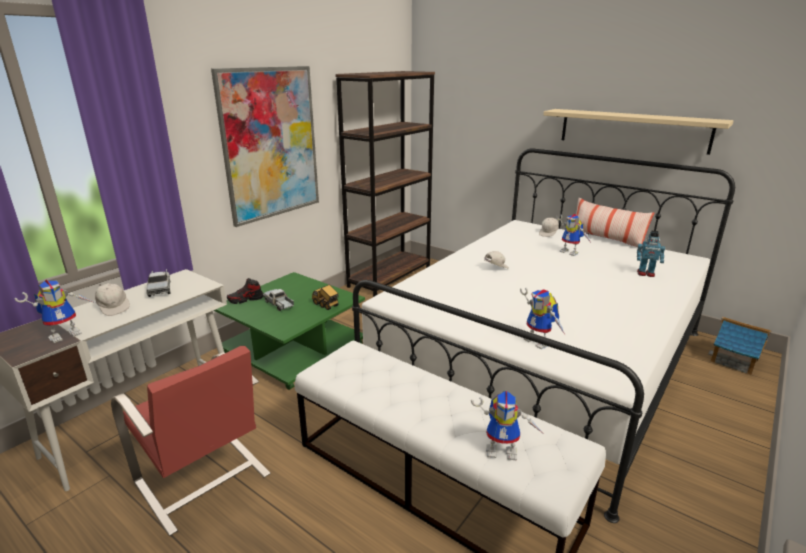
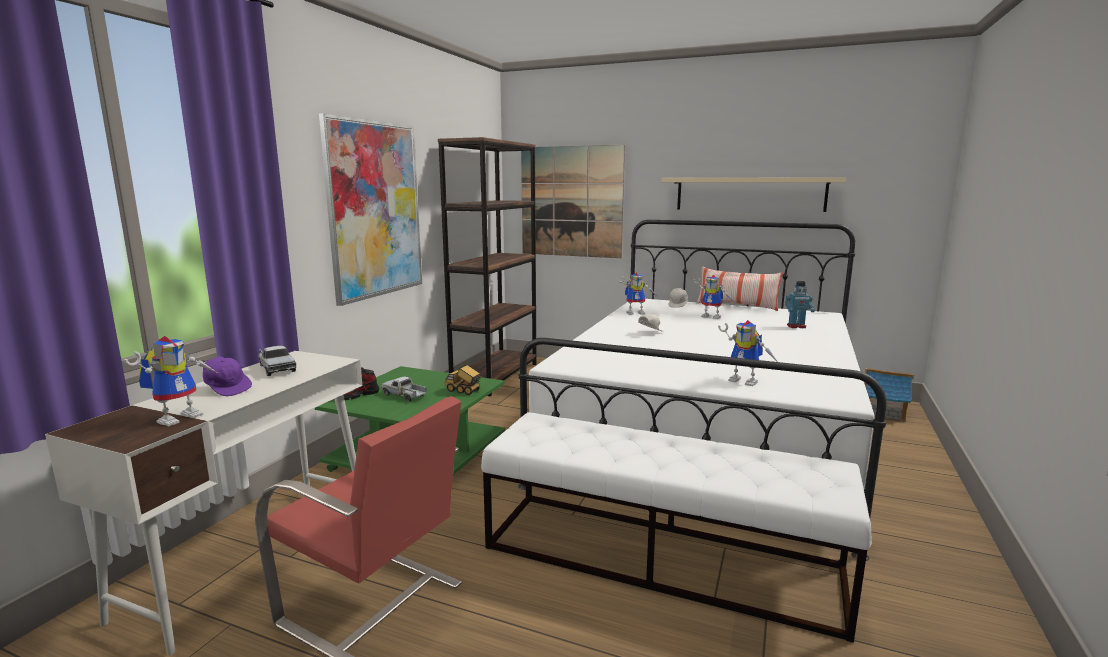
camera: 15 degrees left, 10 degrees down
white cap [95,283,130,316] -> purple cap [202,356,252,396]
toy robot [471,391,545,461] -> toy robot moved to [617,272,658,315]
none -> picture [521,145,625,258]

